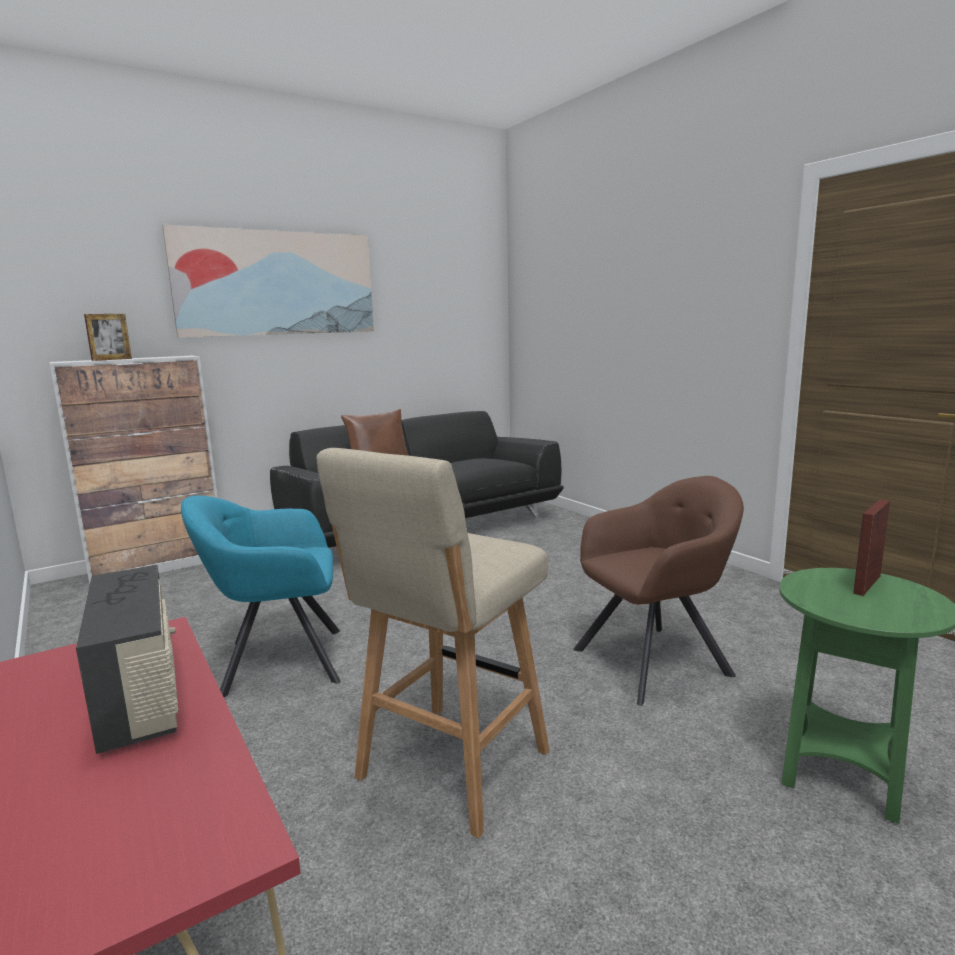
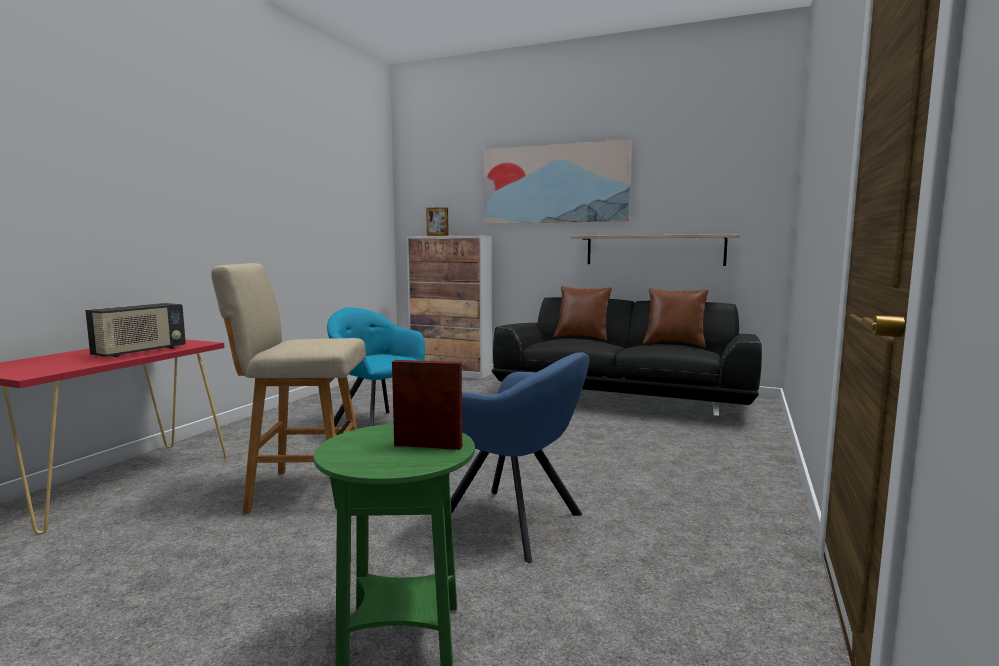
camera: 55 degrees right, 5 degrees down
brown armchair [573,476,744,706] -> blue armchair [451,352,589,563]
none -> shelf [570,234,740,266]
none -> brown pillow [643,288,709,347]

